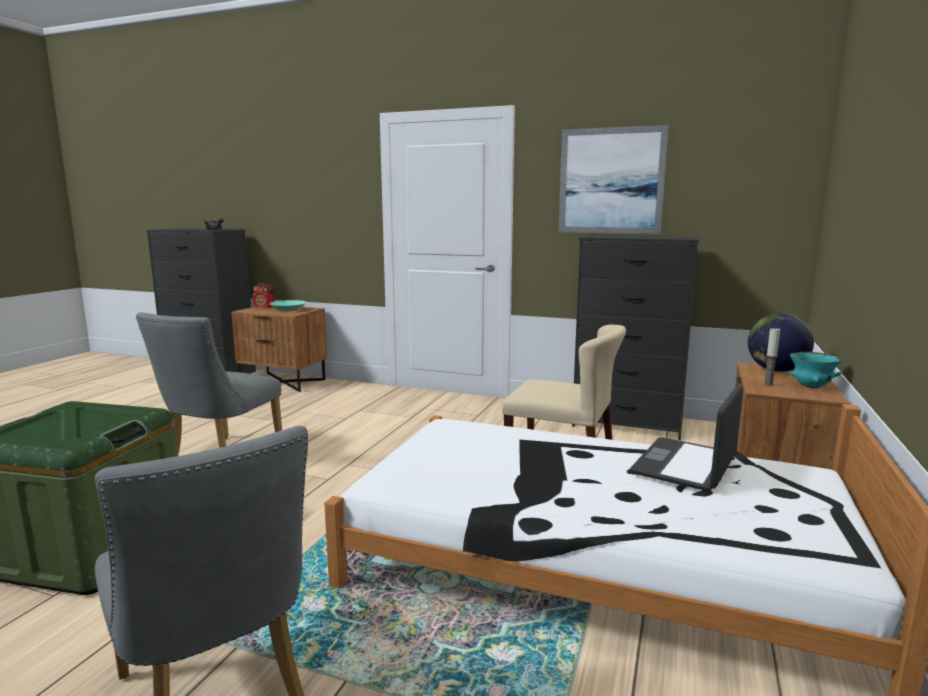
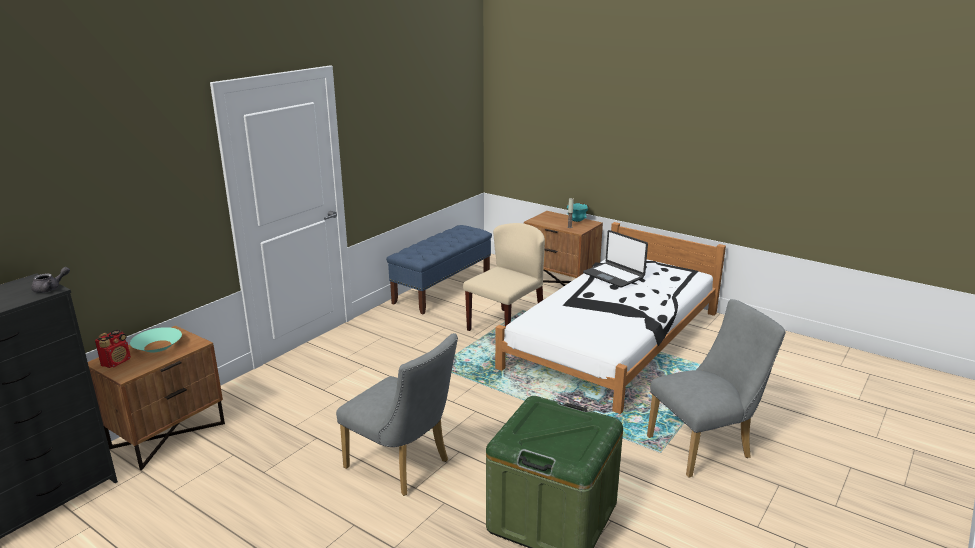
camera: 75 degrees left, 10 degrees up
picture [558,125,669,234] -> none
black dresser [572,235,699,440] -> blue bench [386,225,492,314]
globe [748,313,814,372] -> none

